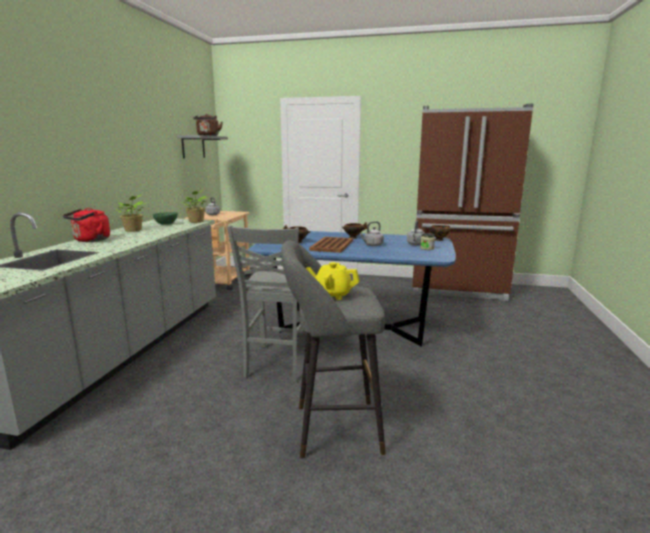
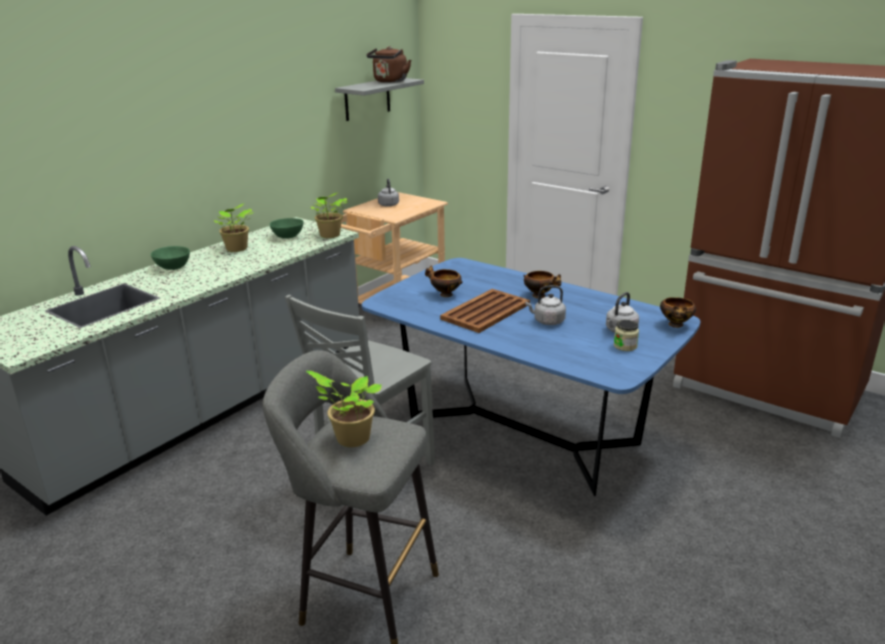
camera: 25 degrees right, 10 degrees up
red kettle [63,208,110,242] -> green bowl [151,246,190,270]
yellow teapot [306,262,360,300] -> potted plant [306,371,382,447]

